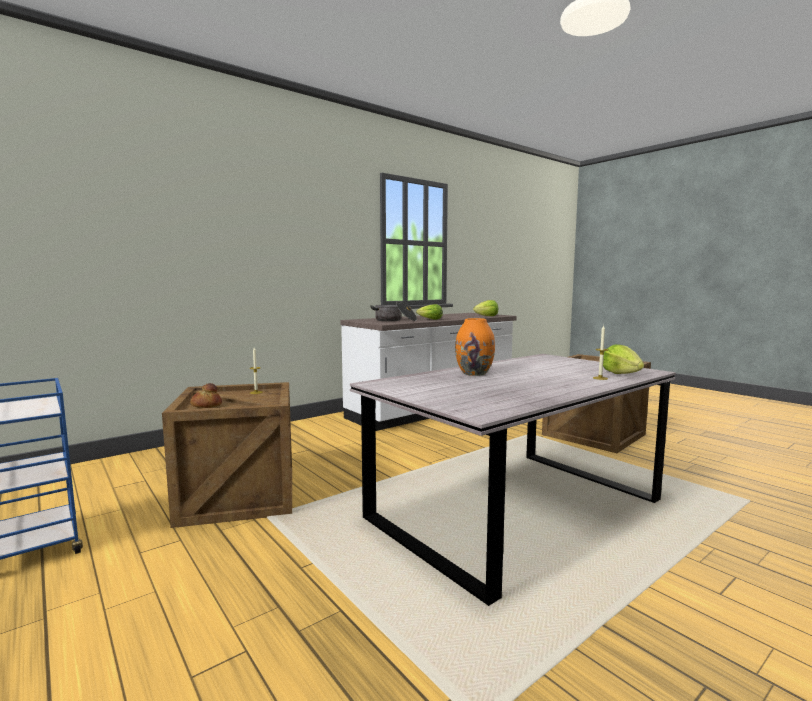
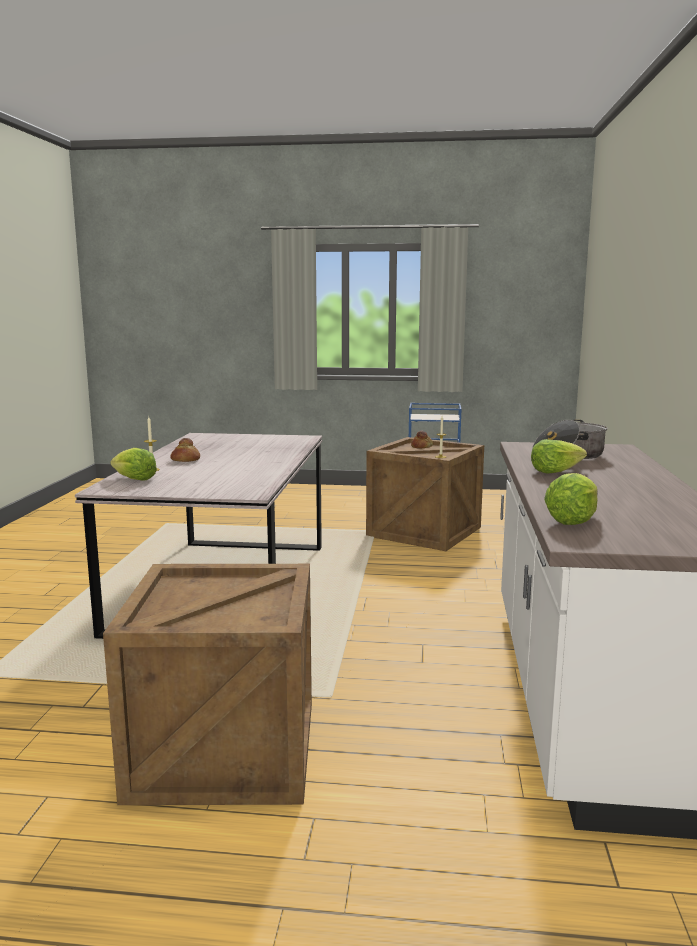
camera: 135 degrees right, 5 degrees up
orange vase [455,318,495,376] -> none
none -> bread [170,438,200,462]

